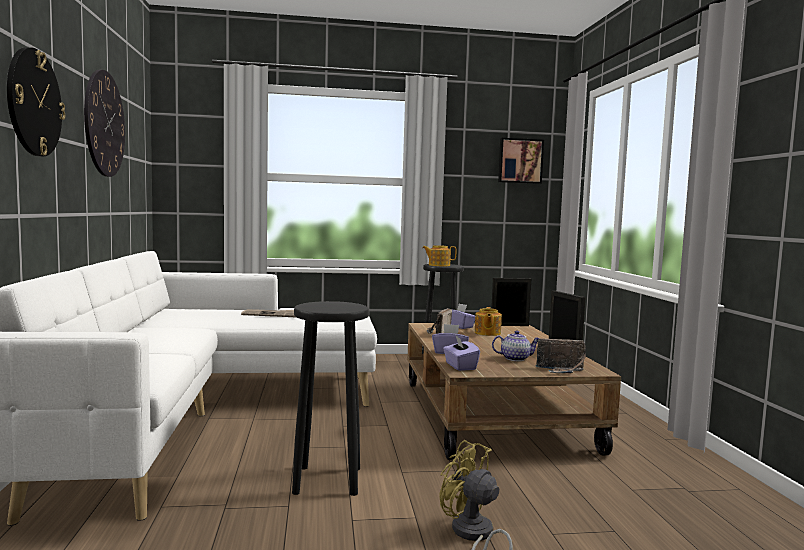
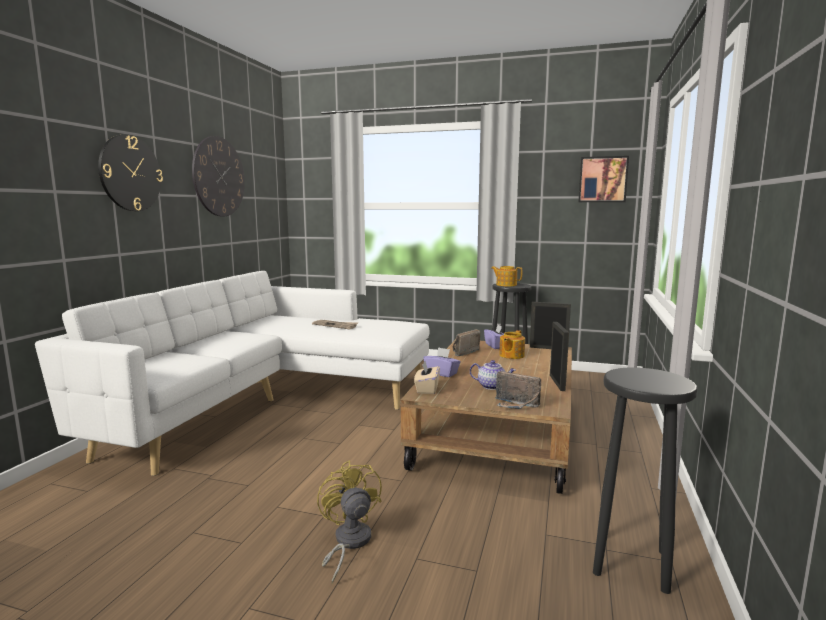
camera: 25 degrees right, 5 degrees up
black stool [292,301,369,496] -> black stool moved to [593,367,697,594]
purple tissue box [443,335,480,371] -> beige tissue box [414,361,440,394]

